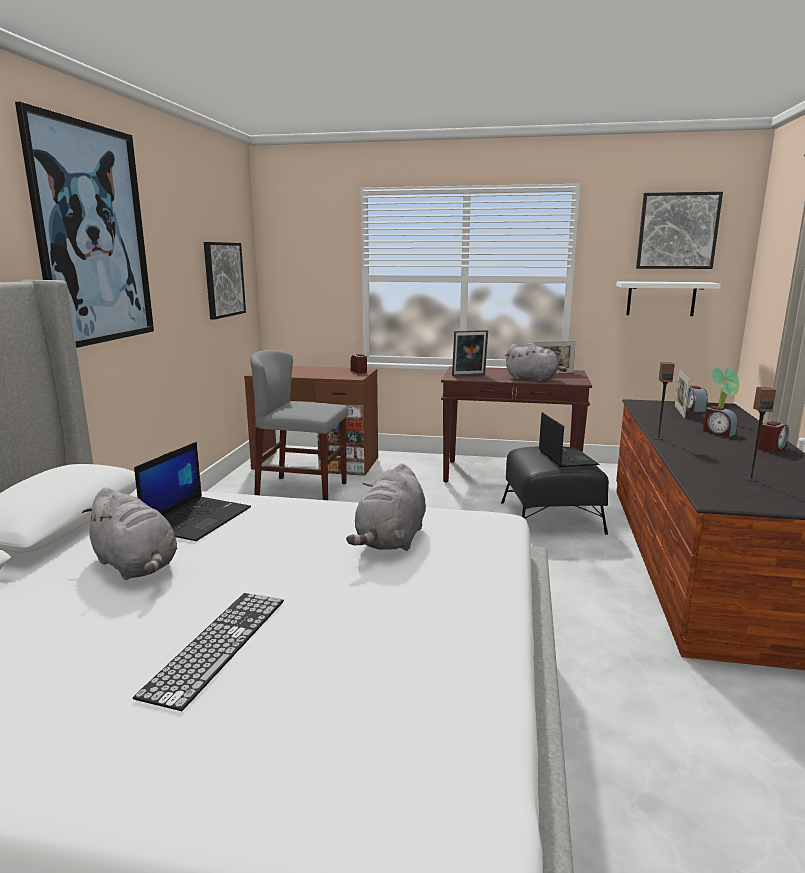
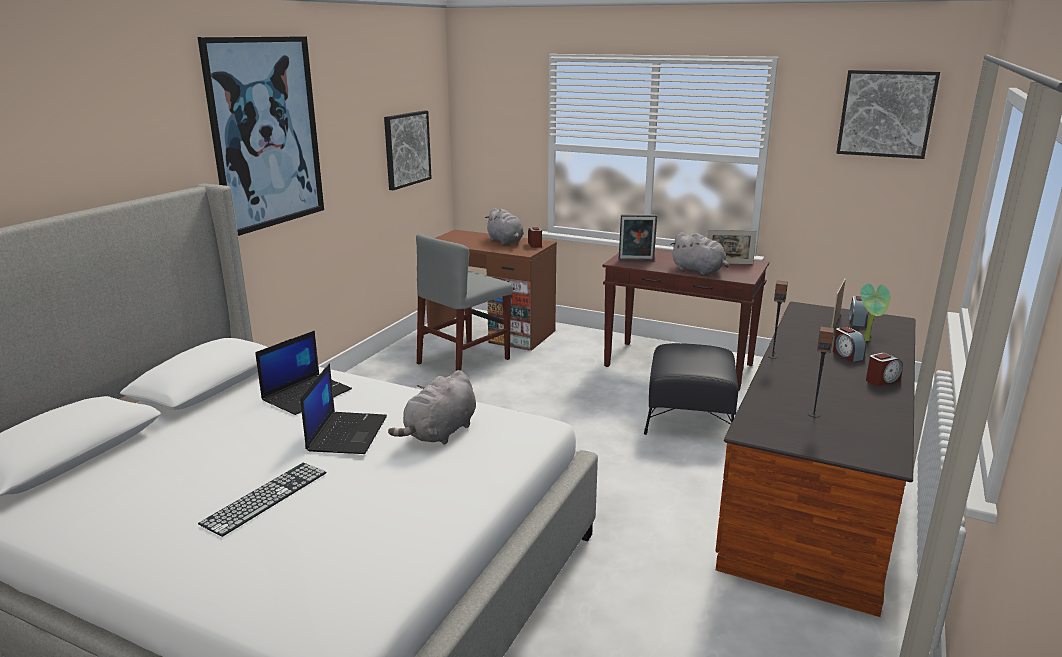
camera: 15 degrees right, 5 degrees up
grey plush toy [82,487,177,580] -> grey plush toy moved to [485,208,524,245]
grey chair [250,350,348,500] -> grey chair turned 75 degrees counterclockwise [416,234,513,371]
laptop [539,412,600,467] -> laptop moved to [300,363,387,454]
white shelf [616,281,721,316] -> none

